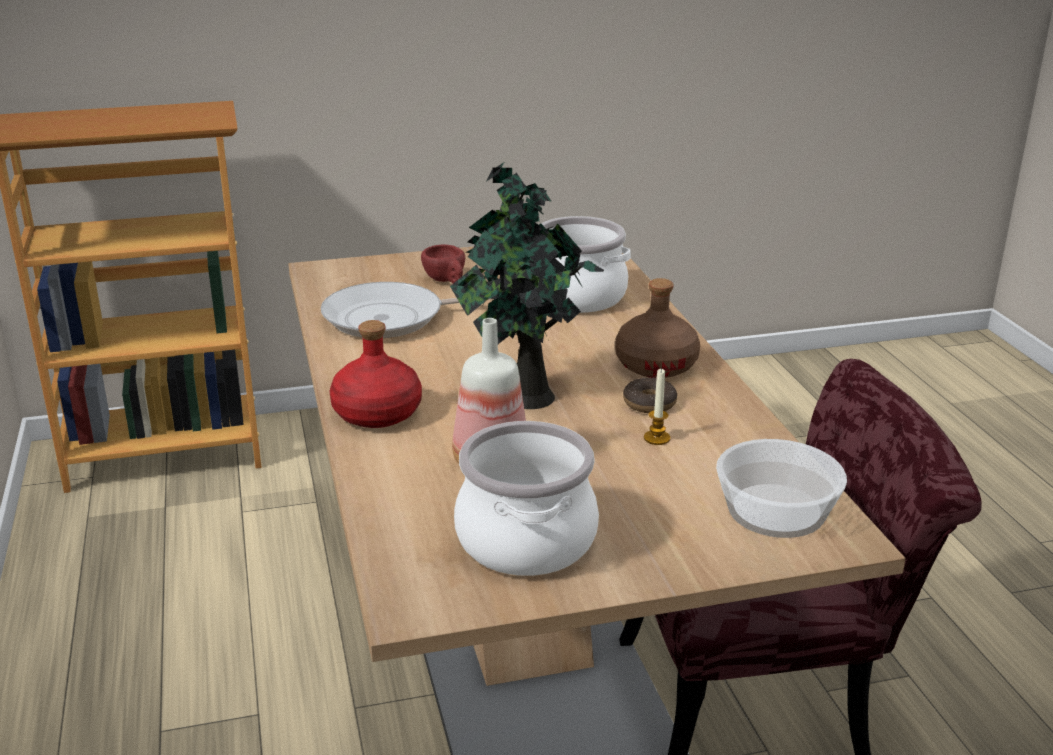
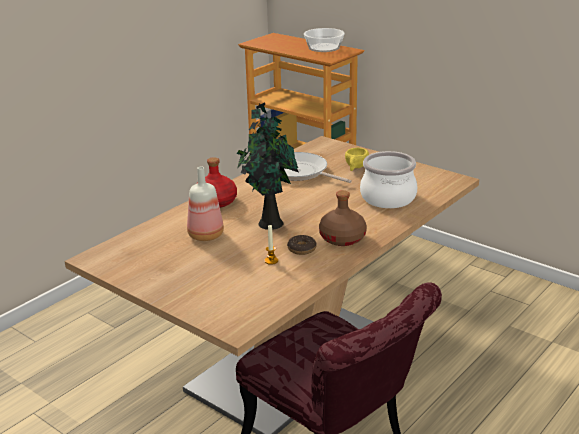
camera: 55 degrees right, 0 degrees up
red cup [421,244,465,283] -> yellow cup [345,148,369,171]
cooking pot [454,421,599,576] -> none
bowl [716,439,847,538] -> bowl moved to [304,28,345,52]

